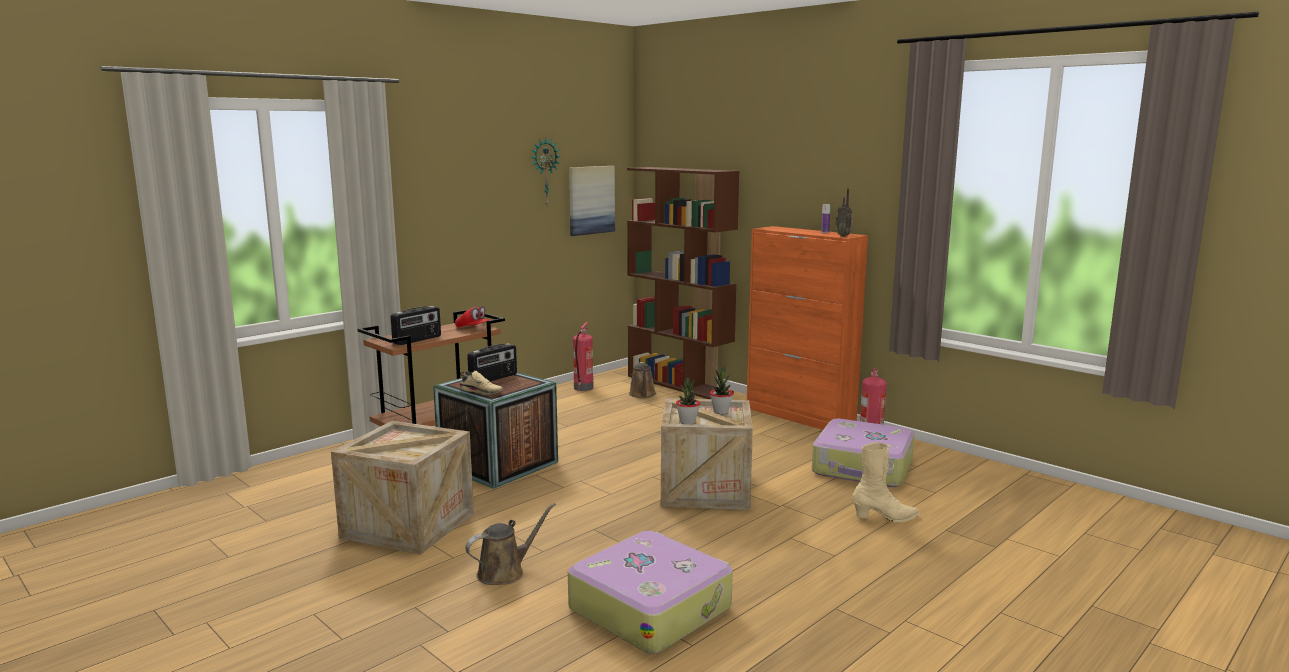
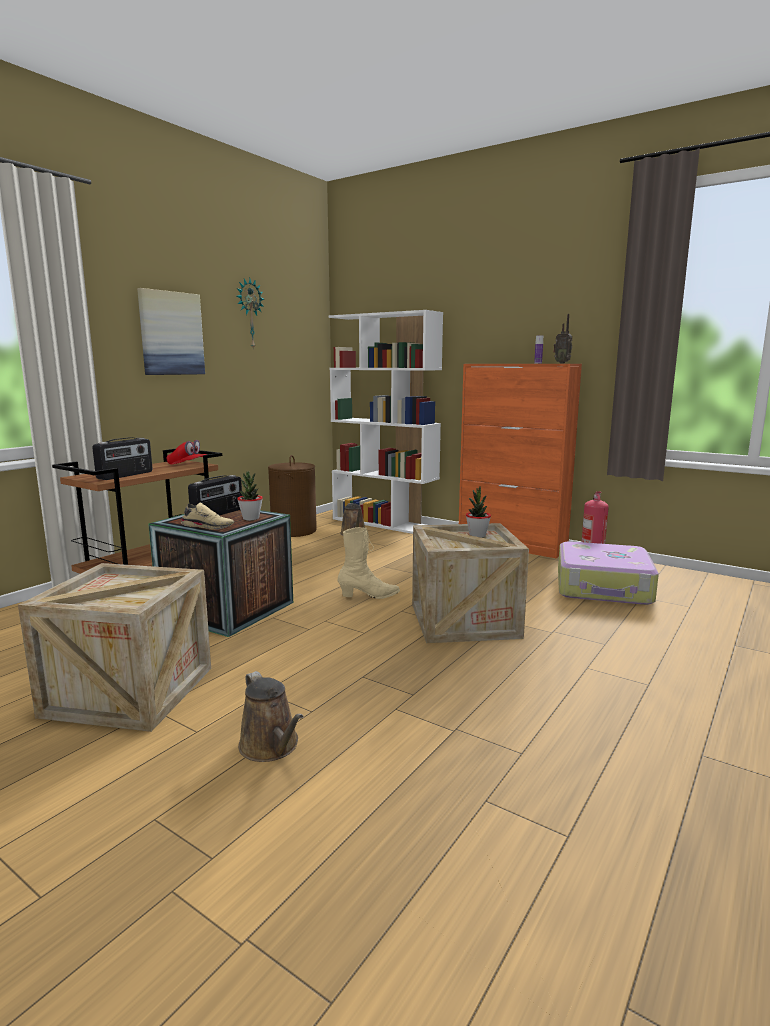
camera: 10 degrees left, 0 degrees up
brown watering can [465,503,556,585] -> brown watering can turned 105 degrees clockwise [238,671,304,762]
suitcase [568,531,733,654] -> none
picture [569,166,615,236] -> picture moved to [137,288,205,375]
fire extinguisher [573,322,594,391] -> brown laundry basket [268,455,317,537]
brown bookcase [627,167,739,399] -> white bookcase [328,310,443,534]
potted plant [676,378,700,424] -> potted plant moved to [237,471,263,521]
beige boot [852,442,920,522] -> beige boot moved to [338,527,400,599]

